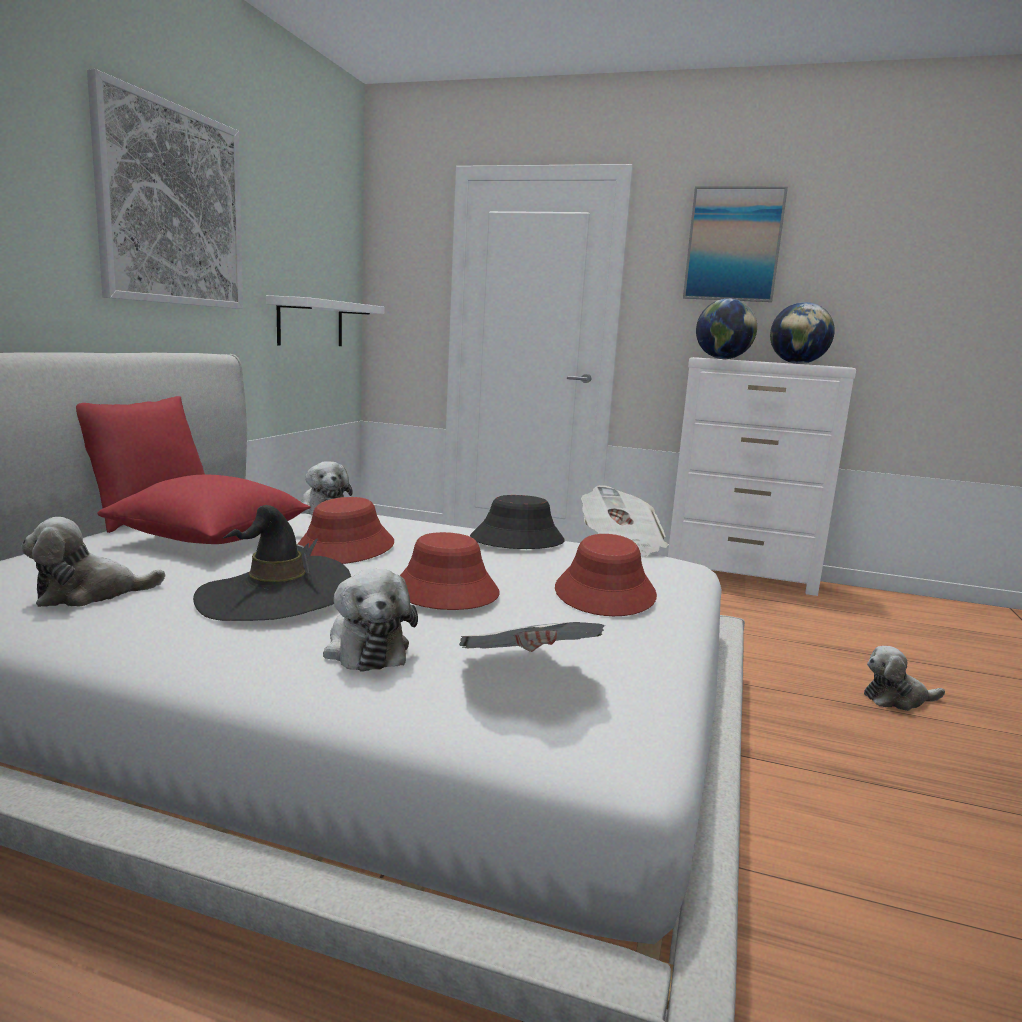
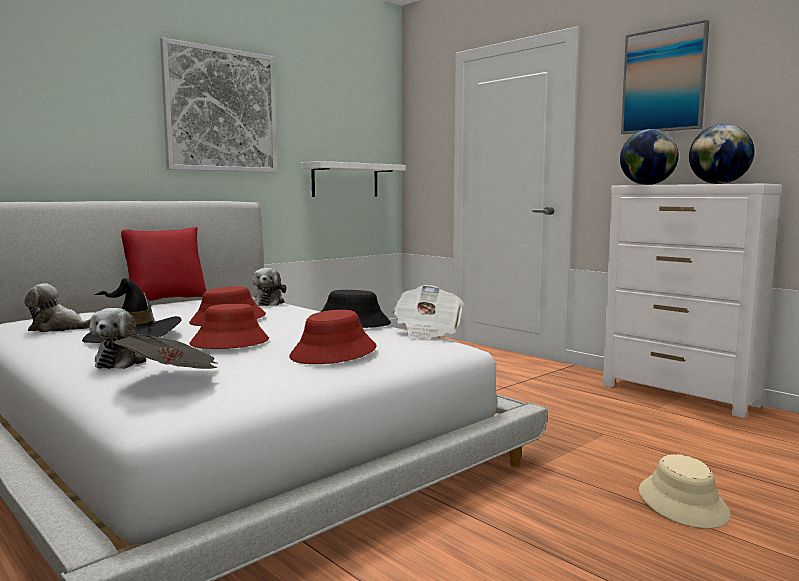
camera: 30 degrees right, 5 degrees down
red pillow [97,475,311,544] -> none
plush toy [864,646,945,711] -> beige hat [639,454,731,529]

